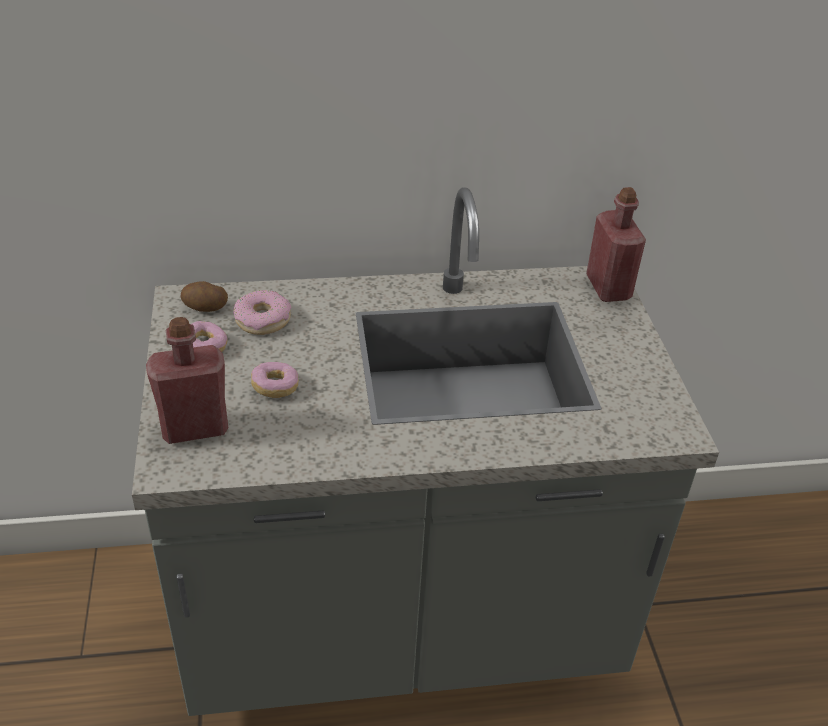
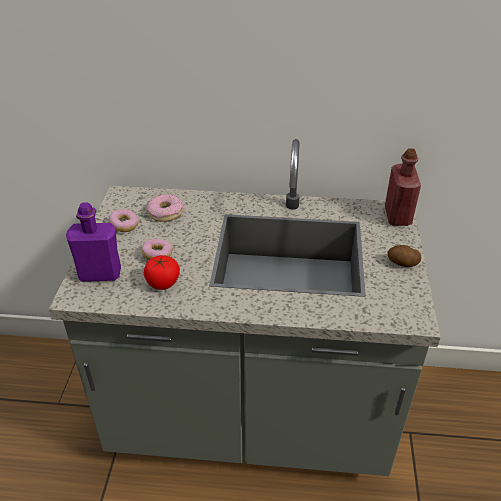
camera: 15 degrees right, 0 degrees up
red bottle [146,317,228,444] -> purple bottle [66,202,121,282]
potato [181,281,228,312] -> potato moved to [388,245,421,267]
none -> tomato [144,255,180,290]

